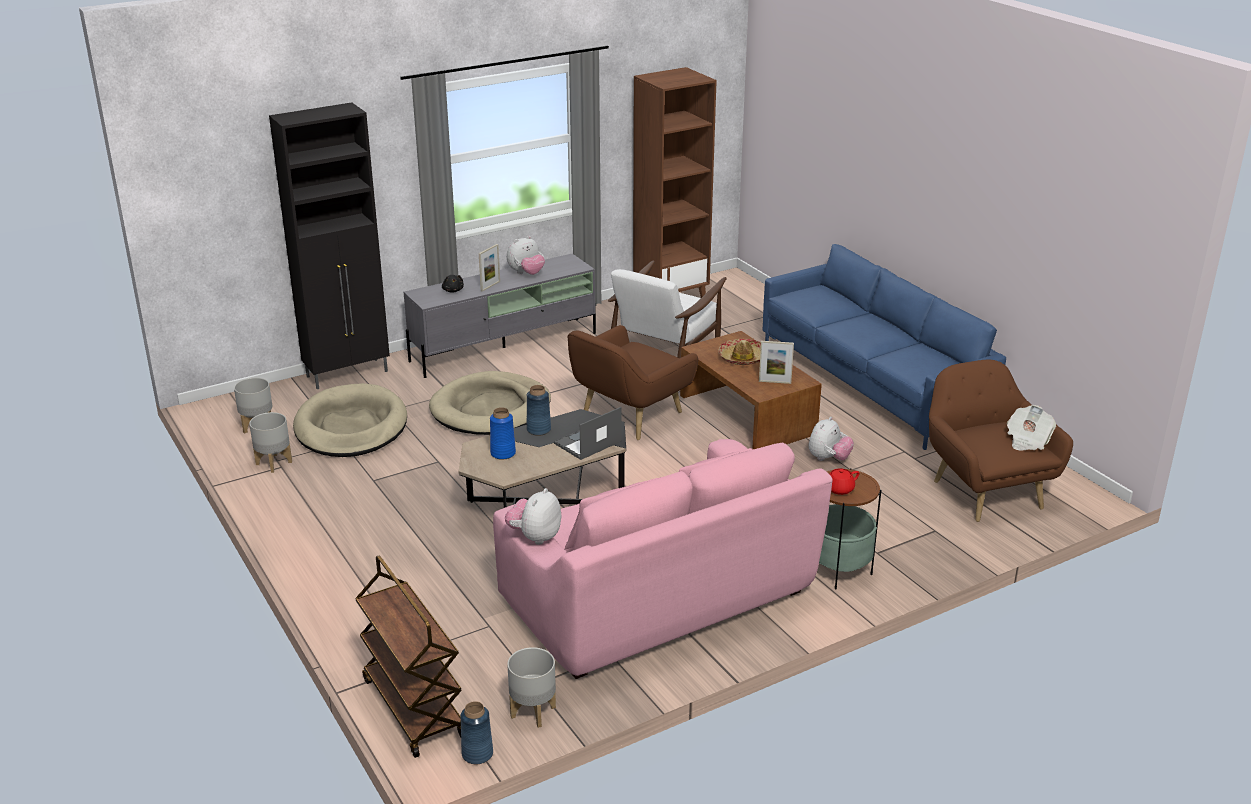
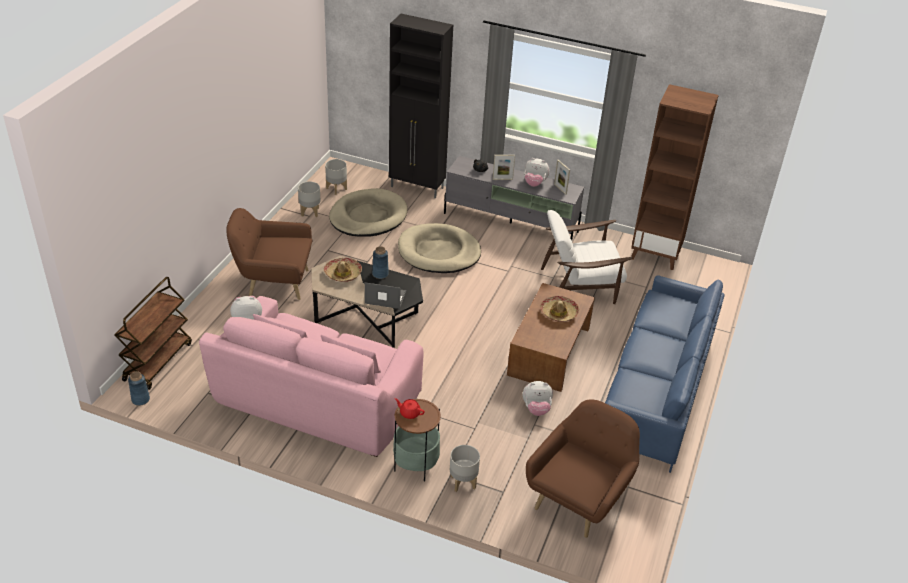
camera: 50 degrees right, 10 degrees up
blue vase [490,407,516,460] -> hat [324,258,362,282]
grey planter [507,647,556,728] -> grey planter moved to [450,445,480,492]
brown armchair [567,325,698,440] -> brown armchair moved to [226,208,313,300]
picture frame [759,341,794,384] -> picture frame moved to [554,160,570,195]
newspaper [1007,405,1056,451] -> none

